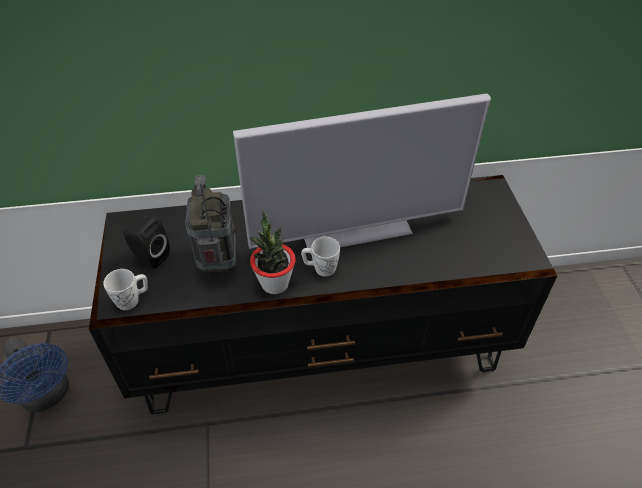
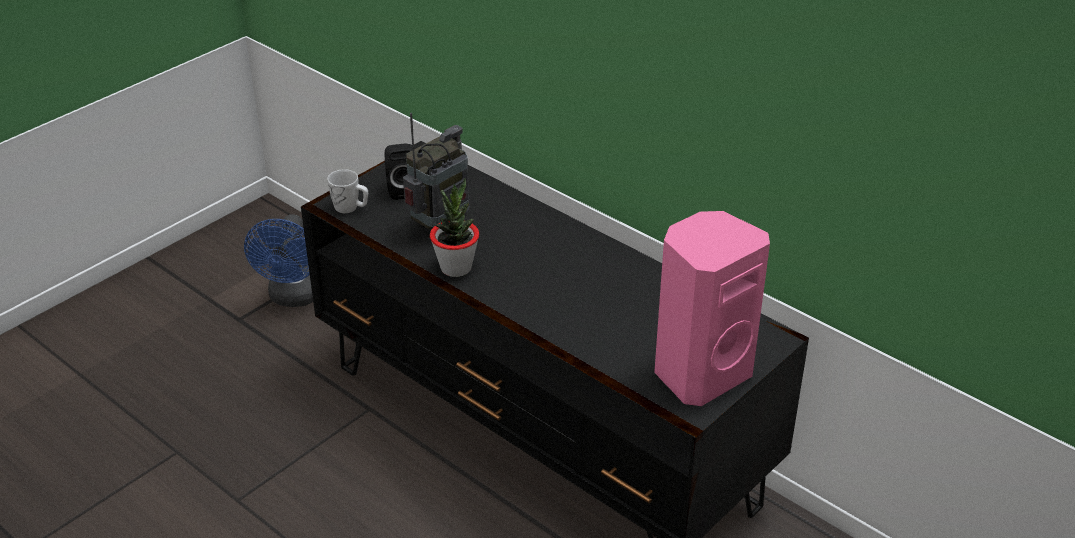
camera: 50 degrees right, 10 degrees down
television [233,94,491,249] -> none
white mug [301,237,340,277] -> none
none -> pink speaker [654,211,770,406]

